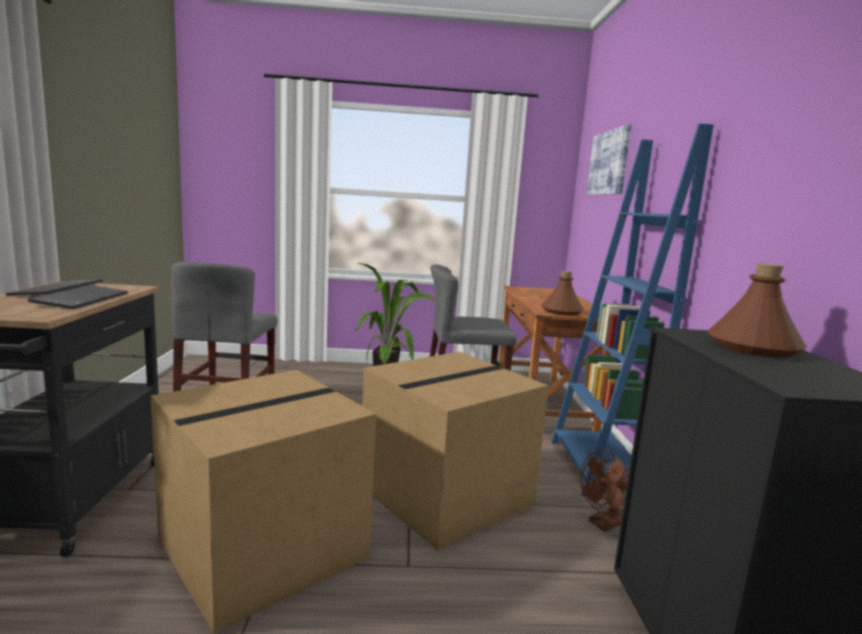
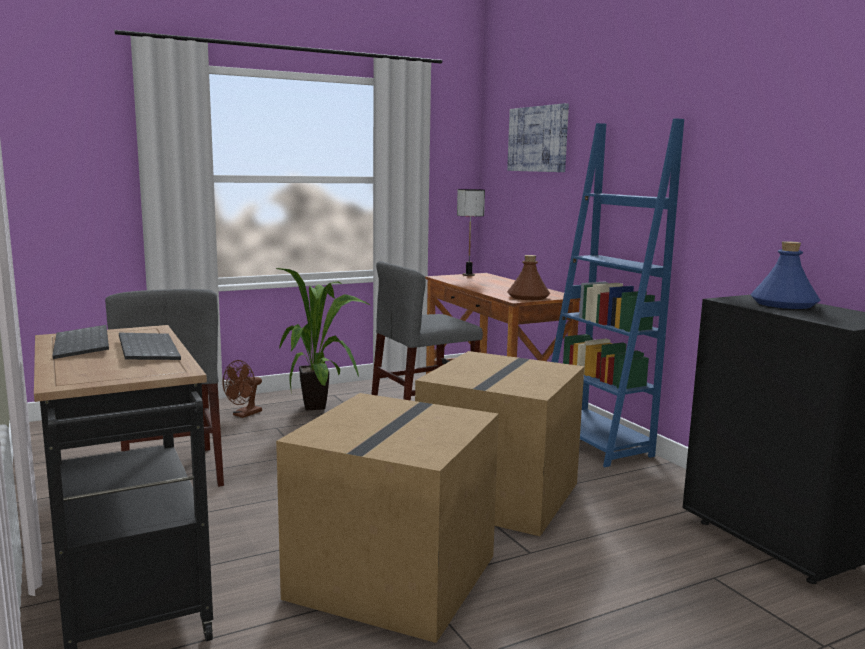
camera: 25 degrees left, 0 degrees up
brown fan [580,450,629,531] -> brown fan moved to [222,360,262,418]
brown bottle [708,263,807,358] -> blue bottle [750,241,820,309]
none -> table lamp [457,189,485,276]

